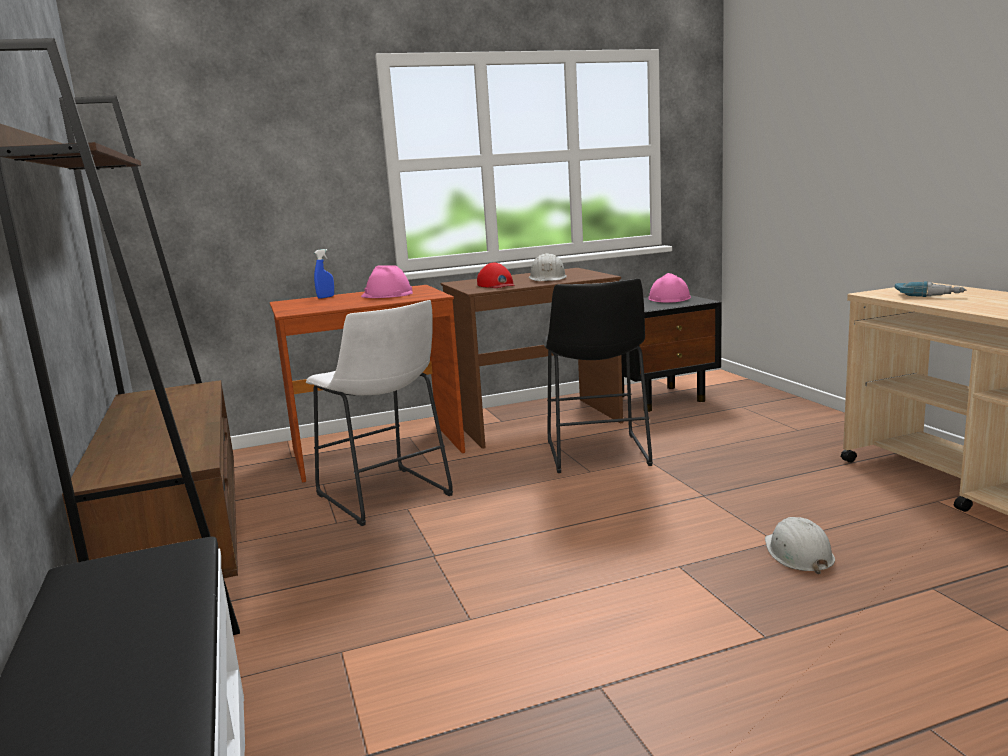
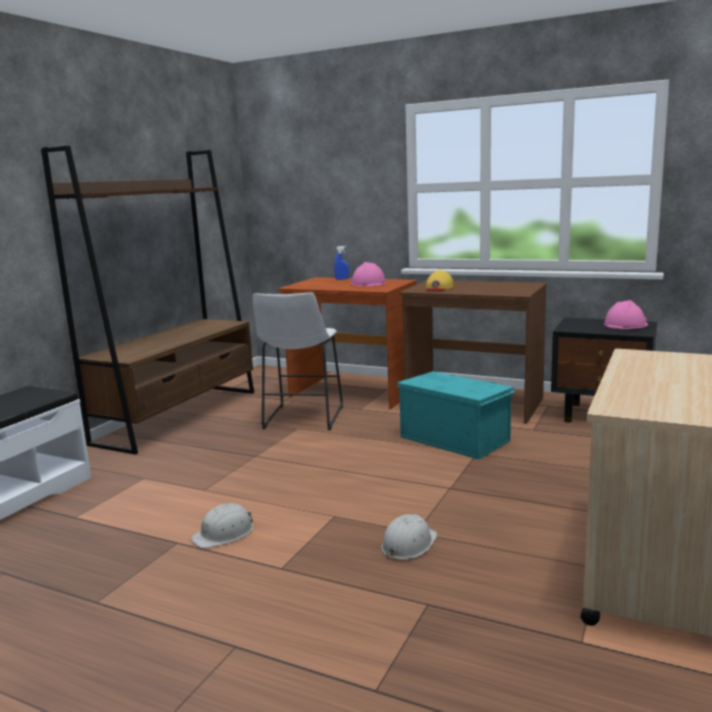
camera: 45 degrees right, 0 degrees up
red cap [477,263,515,288] -> yellow cap [426,270,453,291]
white hard hat [529,253,567,281] -> white hard hat moved to [191,503,253,548]
black stool [542,279,653,473] -> turquoise storage box [396,371,517,460]
power drill [895,281,967,297] -> none

